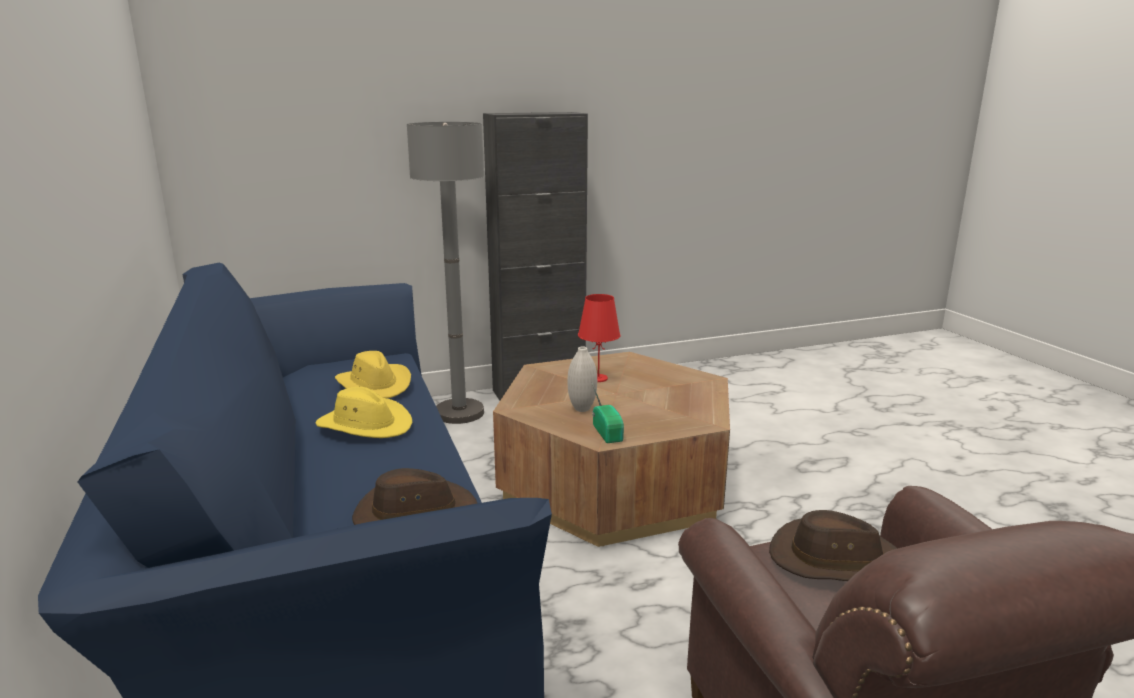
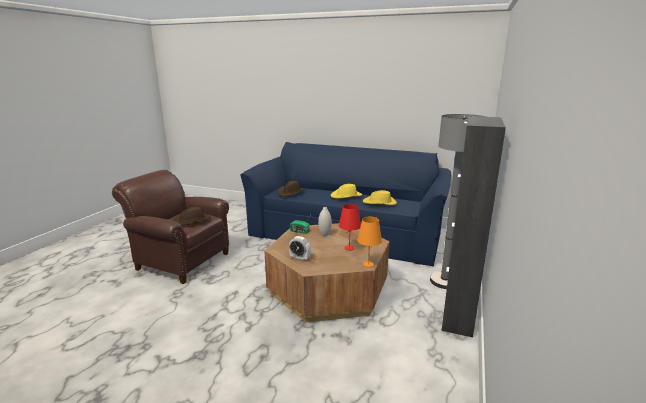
camera: 130 degrees right, 0 degrees up
none -> alarm clock [289,236,311,261]
none -> orange table lamp [357,217,382,267]

